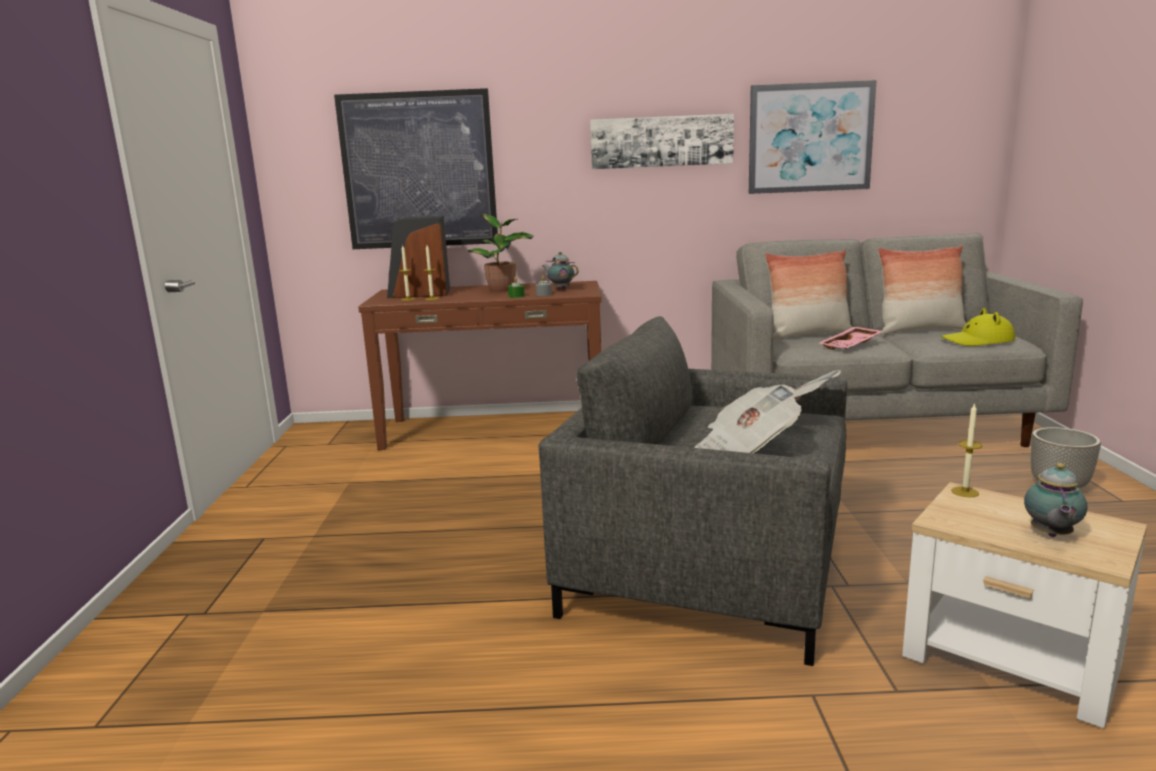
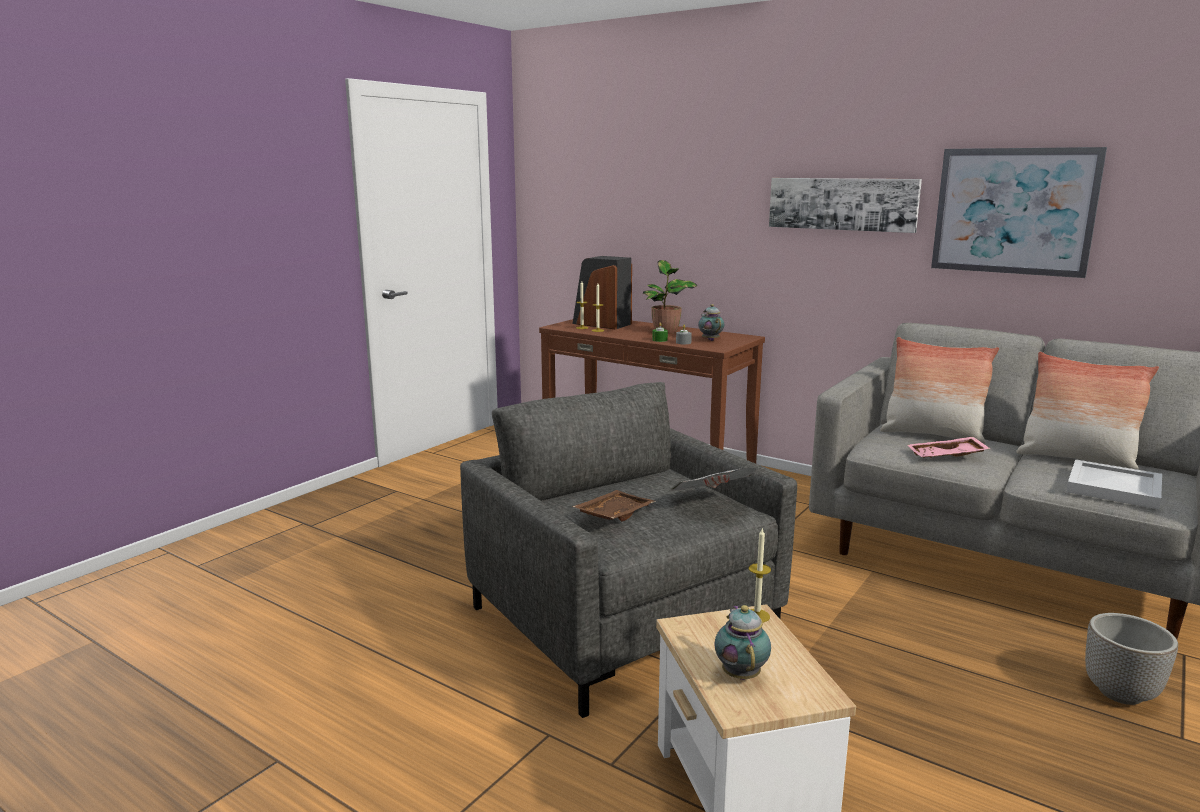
camera: 35 degrees right, 0 degrees up
picture [334,88,498,249] -> none
newspaper [694,385,801,453] -> brown tray [572,490,656,521]
yellow hat [941,308,1015,346] -> white tray [1066,459,1162,509]
teapot [1024,463,1088,537] -> teapot turned 120 degrees clockwise [714,605,771,680]

